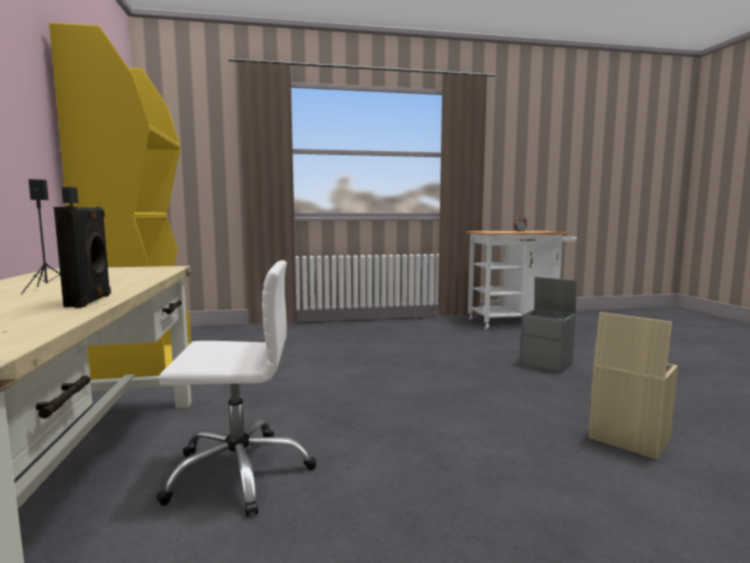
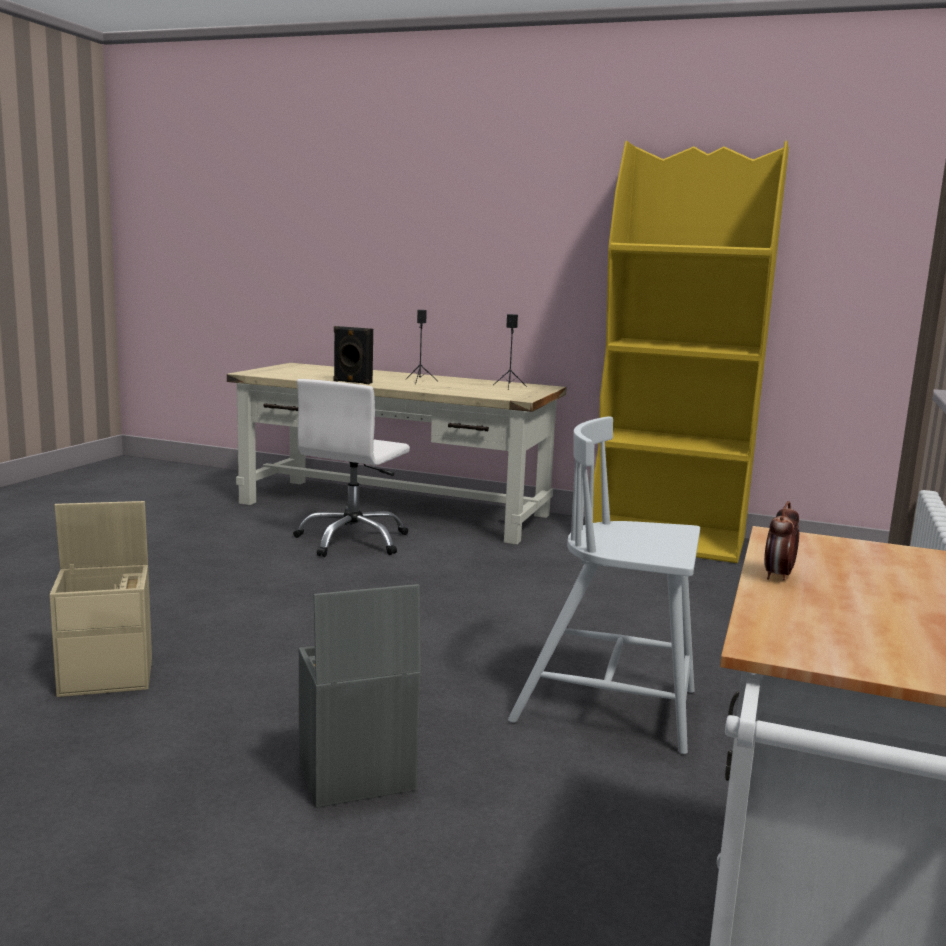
camera: 120 degrees right, 5 degrees up
none -> white chair [508,416,700,754]

